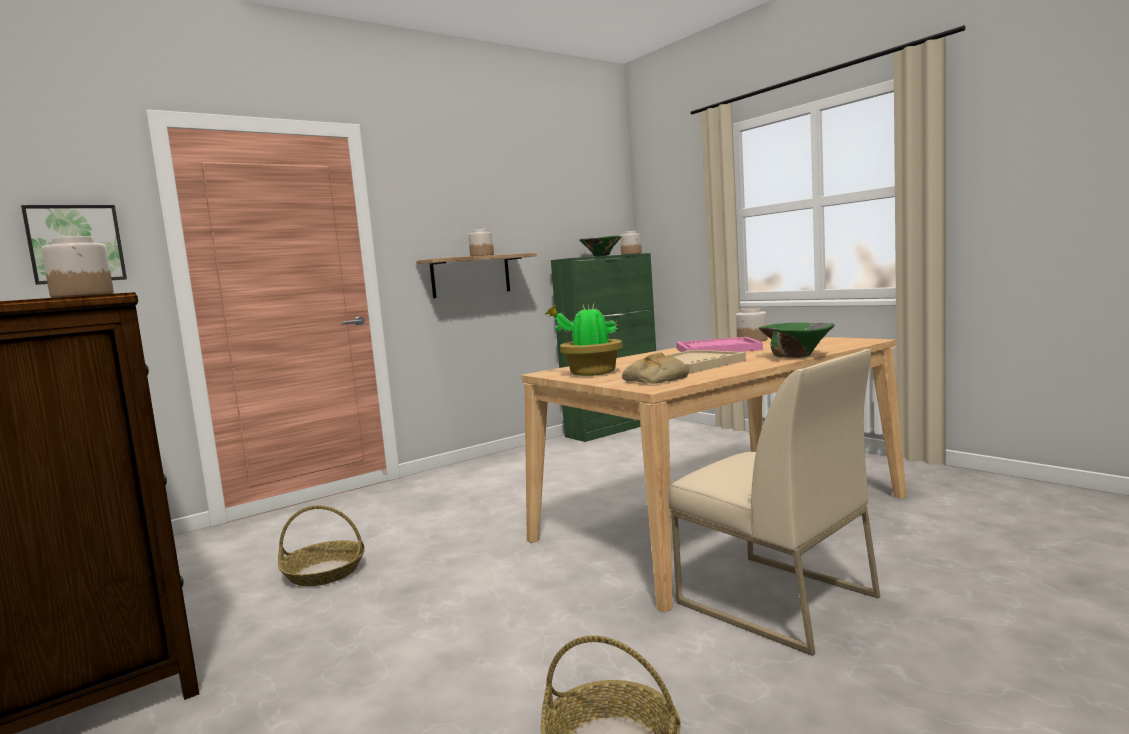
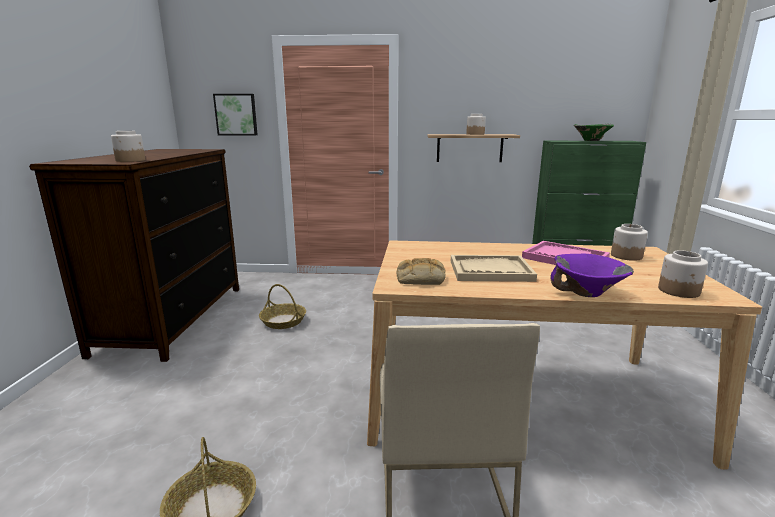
camera: 40 degrees right, 10 degrees up
potted plant [545,304,623,376] -> none
jar [620,231,642,255] -> jar moved to [658,250,708,298]
green bowl [759,323,834,358] -> purple bowl [550,254,634,297]

